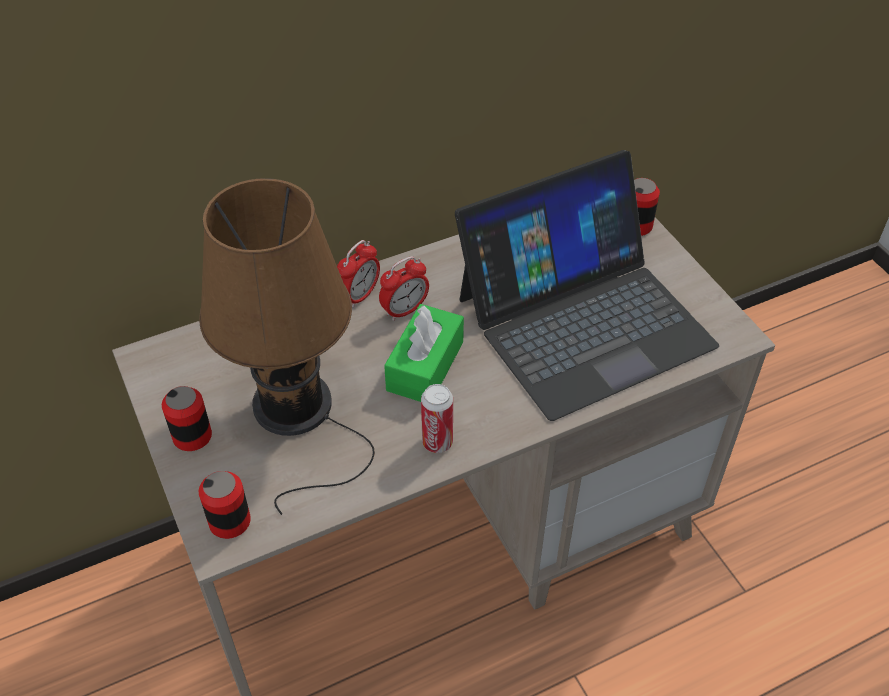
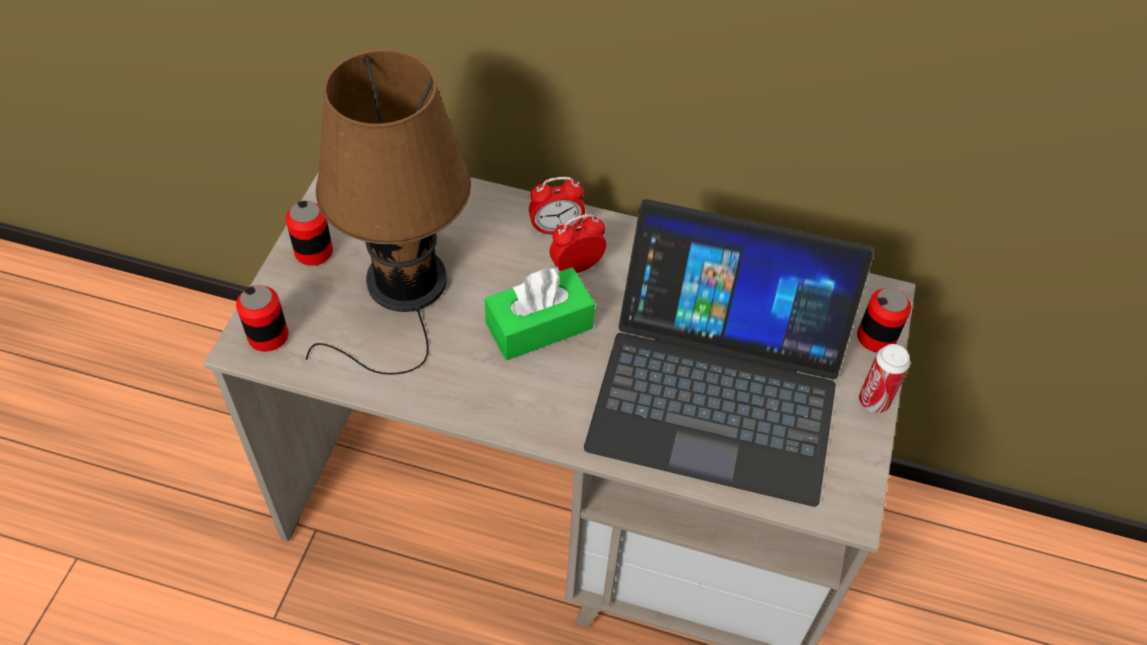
camera: 40 degrees right, 5 degrees up
alarm clock [379,256,429,321] -> alarm clock turned 150 degrees clockwise [550,214,606,273]
can [421,384,453,453] -> can moved to [859,344,910,413]

